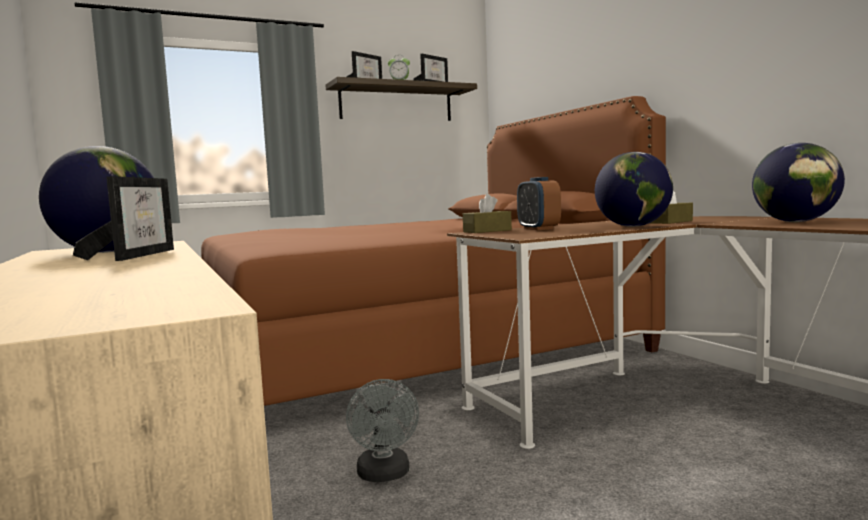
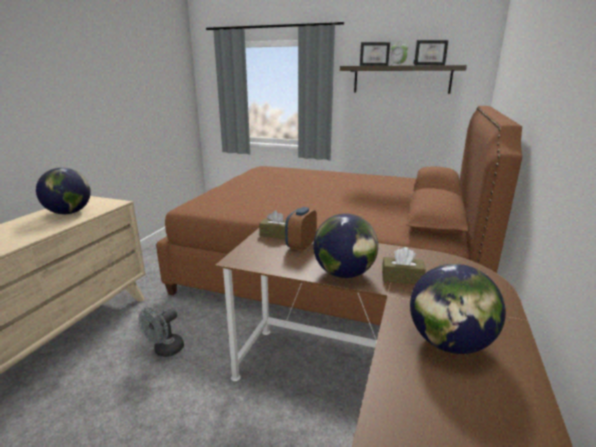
camera: 45 degrees right, 15 degrees up
picture frame [73,176,174,261] -> none

